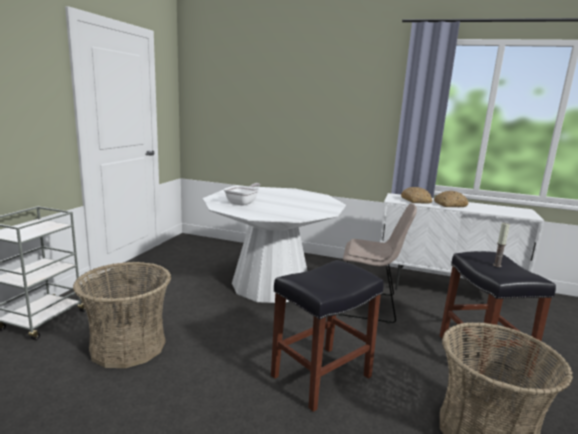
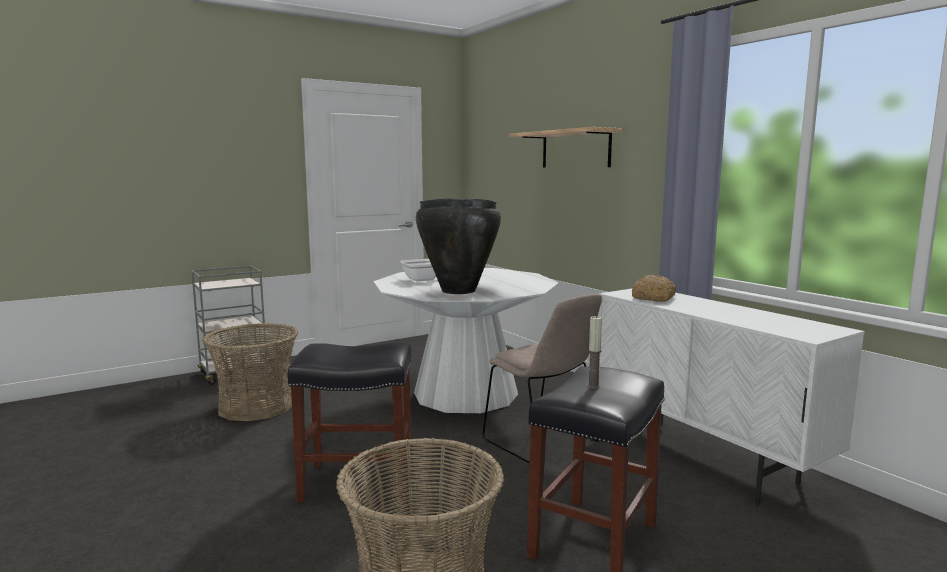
camera: 40 degrees right, 5 degrees down
bread [434,191,469,207] -> none
none -> black vase [416,198,501,294]
none -> shelf [509,127,623,168]

